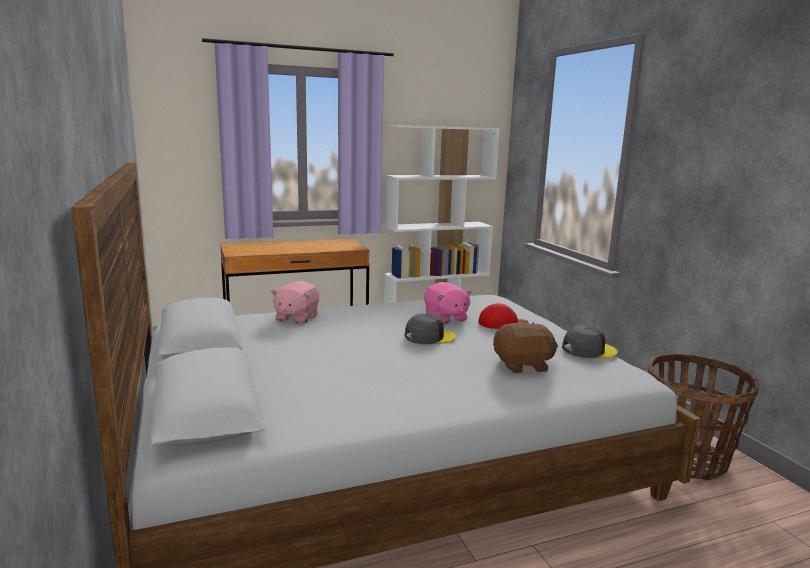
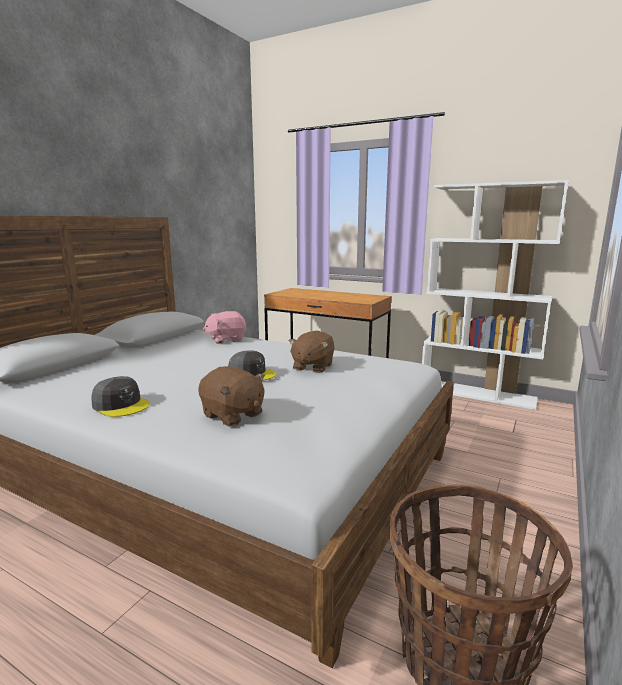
camera: 50 degrees right, 0 degrees up
pink plush toy [424,282,472,324] -> brown plush toy [289,331,334,373]
red cap [478,303,528,329] -> none
grey cap [562,325,618,358] -> grey cap moved to [91,376,150,417]

